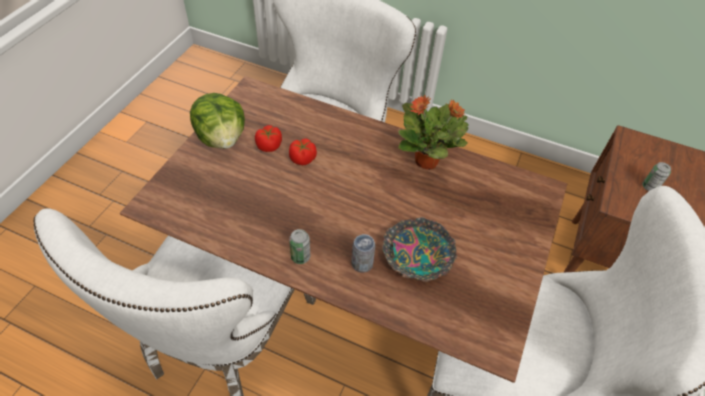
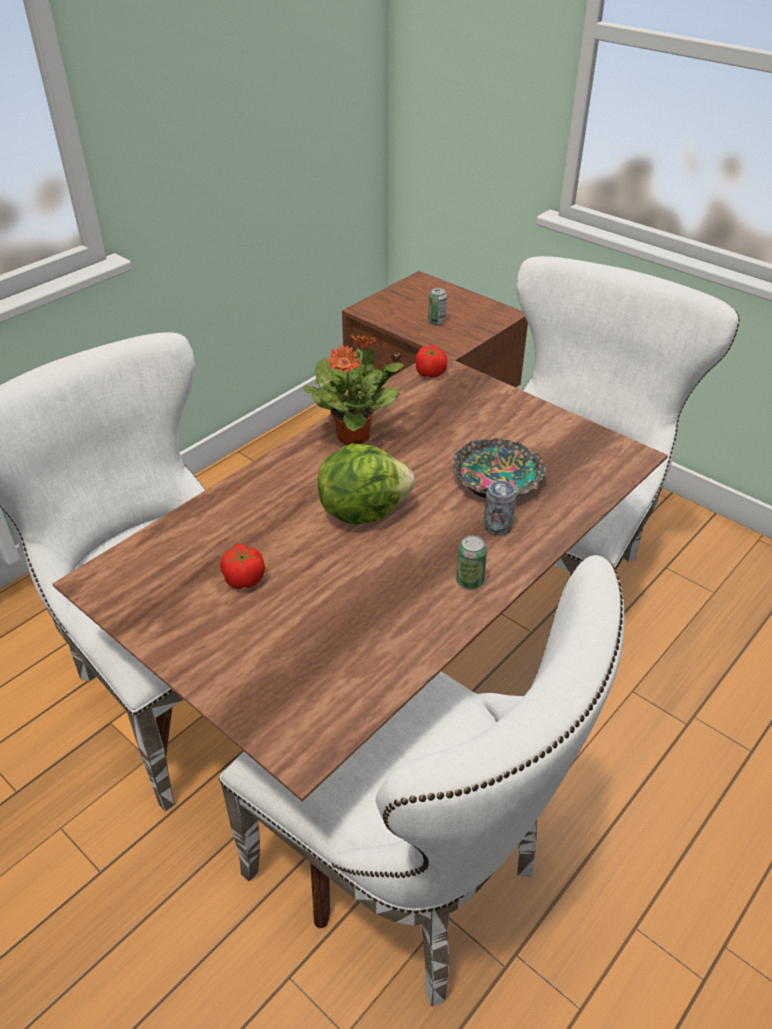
camera: 70 degrees left, 10 degrees down
lettuce [190,93,245,149] -> lettuce moved to [317,443,415,525]
tomato [289,139,317,165] -> tomato moved to [415,345,447,378]

